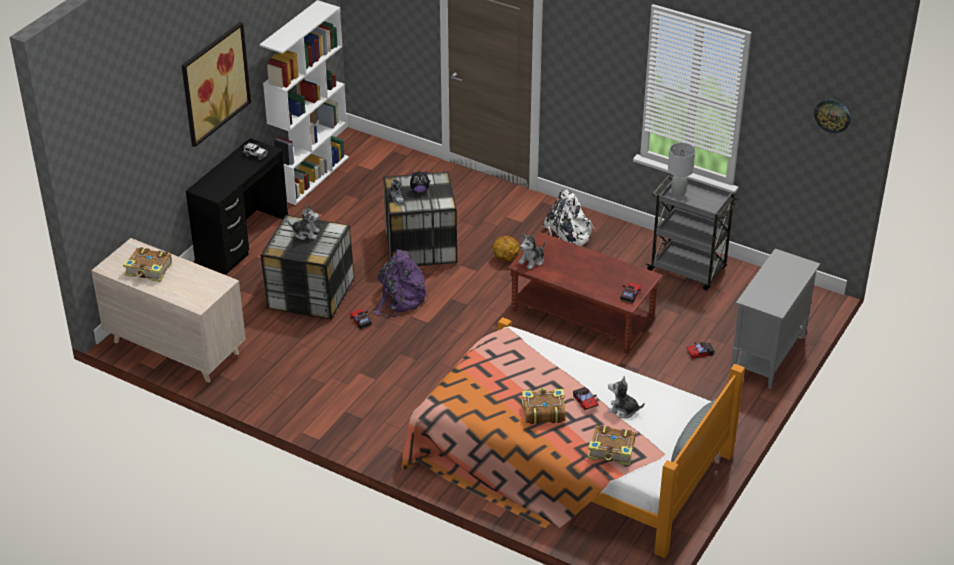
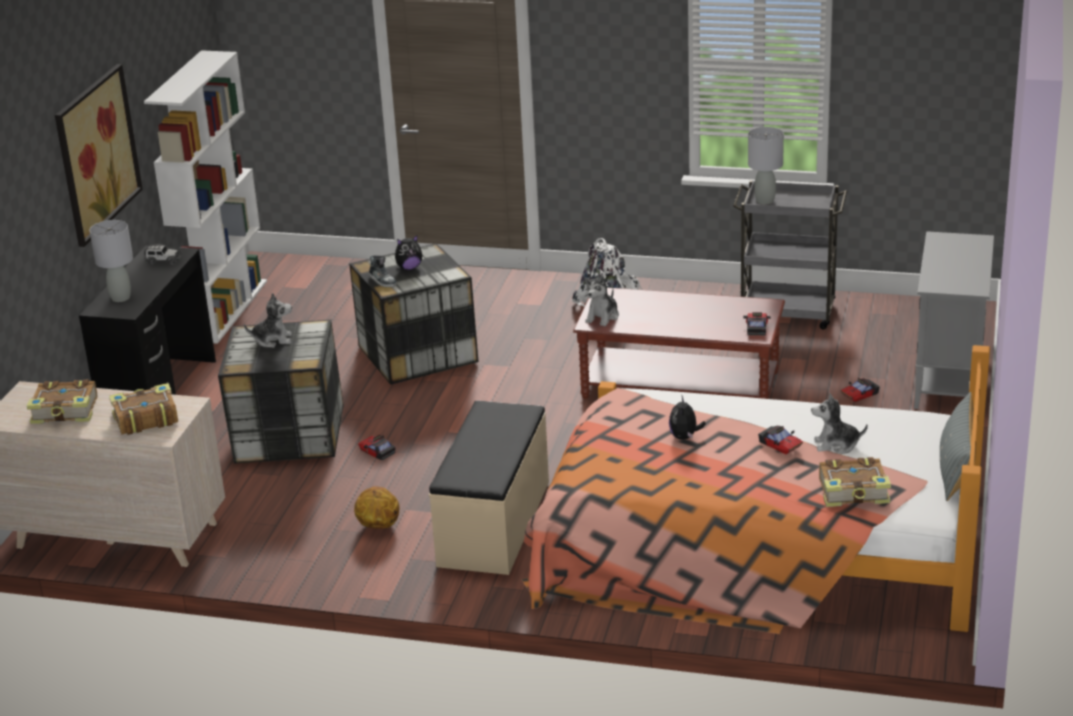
camera: 15 degrees left, 10 degrees down
purple backpack [372,249,428,317] -> none
basketball [492,235,520,261] -> basketball moved to [354,486,400,529]
book [522,388,566,424] -> book moved to [109,383,178,435]
wall clock [814,99,851,133] -> none
none -> grey table lamp [89,220,133,302]
none -> beige bench [429,401,549,575]
none -> plush toy [669,396,706,440]

